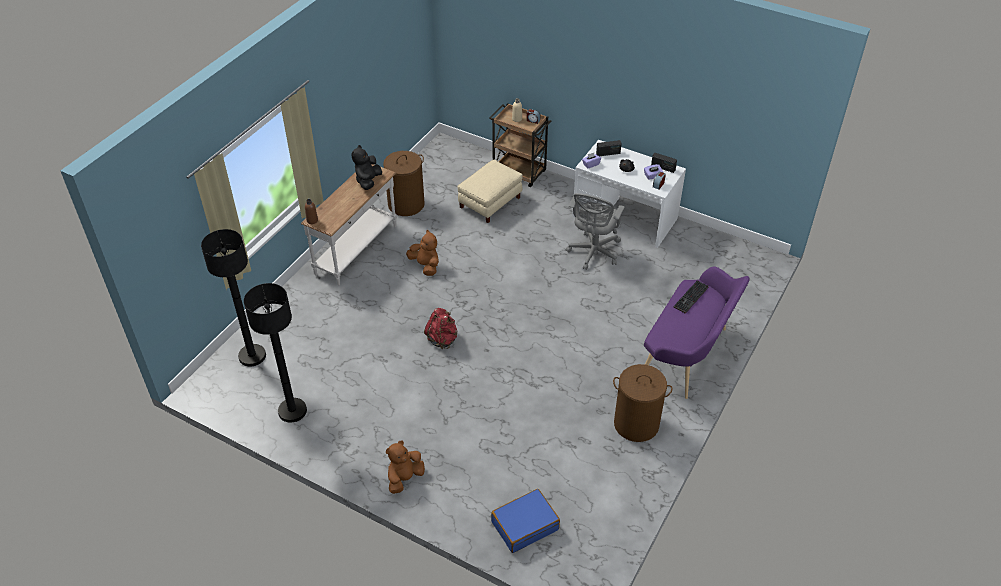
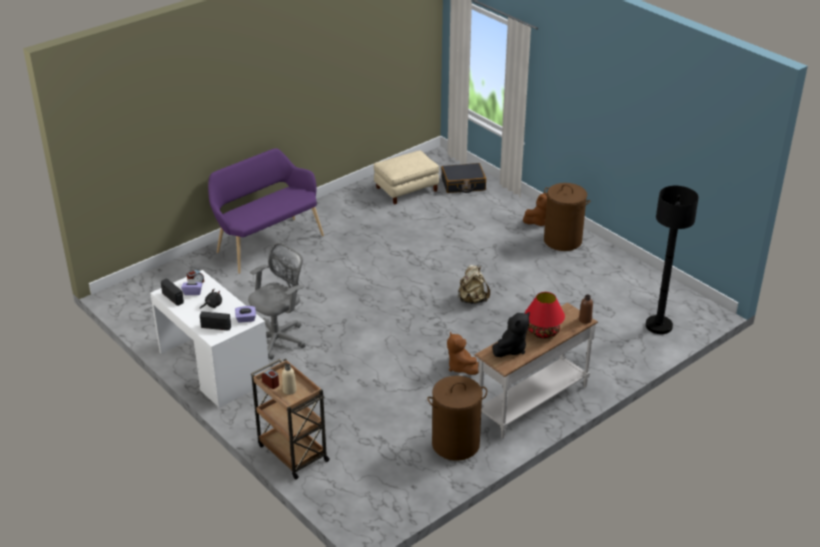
camera: 160 degrees left, 10 degrees down
black floor lamp [244,283,307,422] -> none
red backpack [424,308,457,349] -> beige backpack [458,265,490,304]
beige ottoman [457,160,523,223] -> beige ottoman moved to [374,150,440,205]
blue suitcase [491,489,560,553] -> black suitcase [441,163,486,193]
brown laundry basket [613,364,672,442] -> brown laundry basket moved to [544,183,591,251]
keyboard [673,280,708,314] -> none
none -> red table lamp [525,292,565,339]

